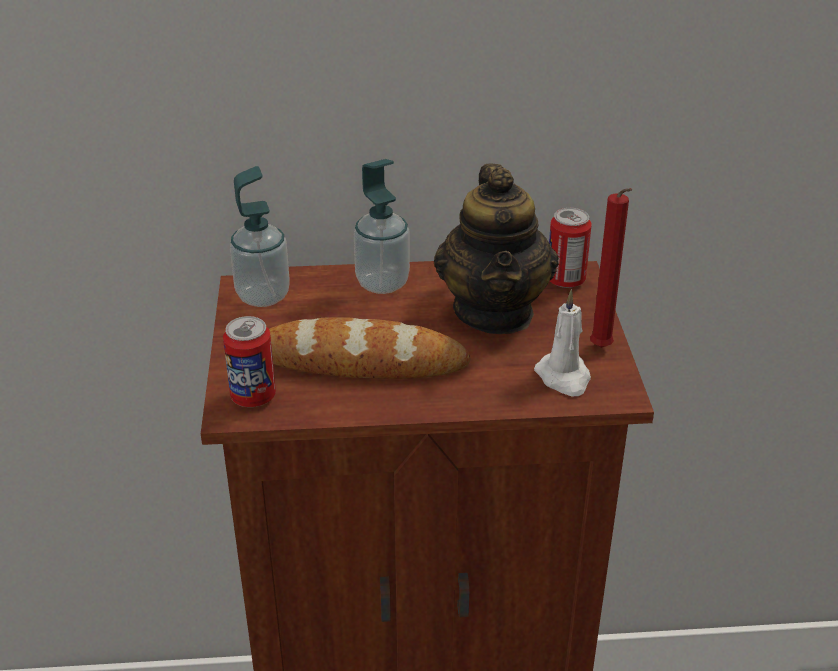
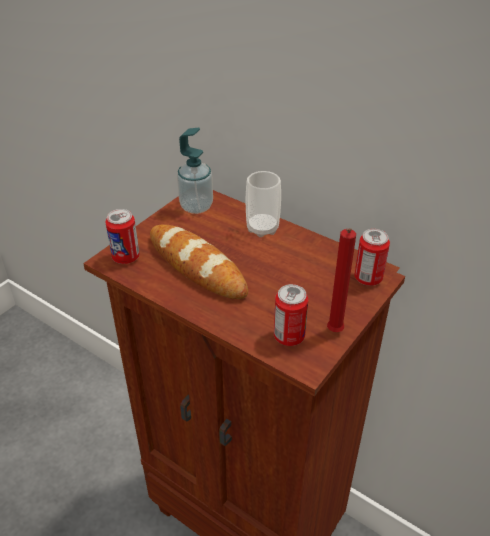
camera: 40 degrees right, 5 degrees up
soap dispenser [354,159,410,294] -> cup [246,171,281,237]
teapot [434,163,559,334] -> none
white candle [534,289,591,396] -> can [274,284,308,346]

